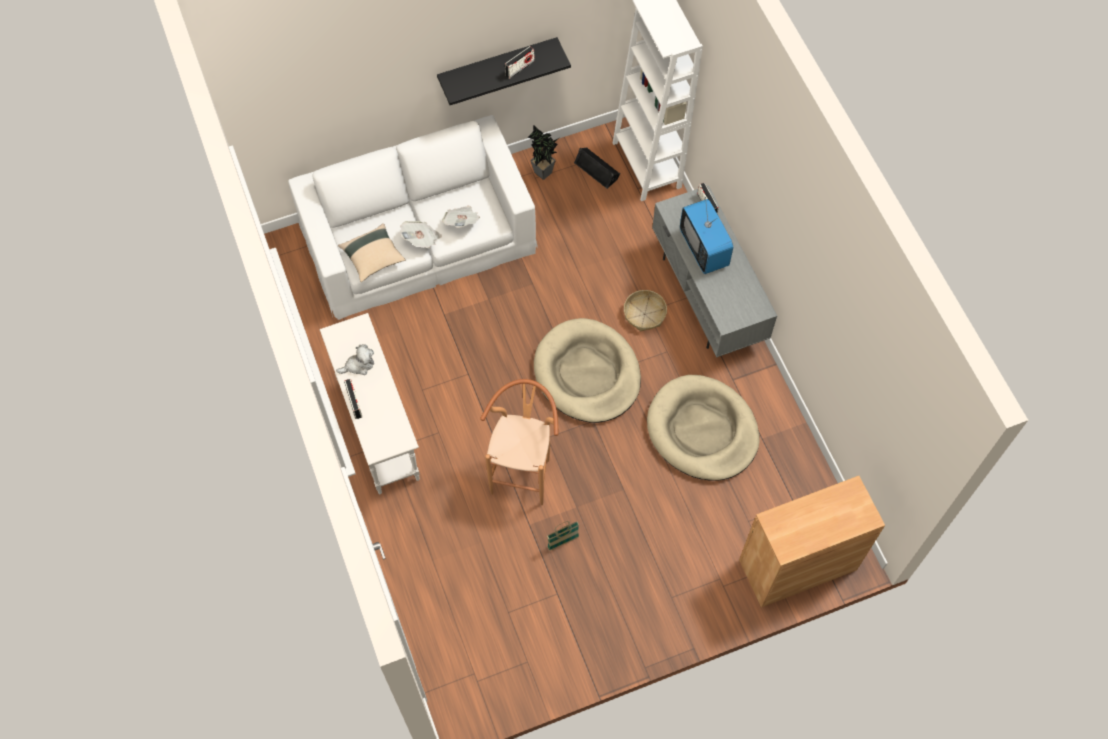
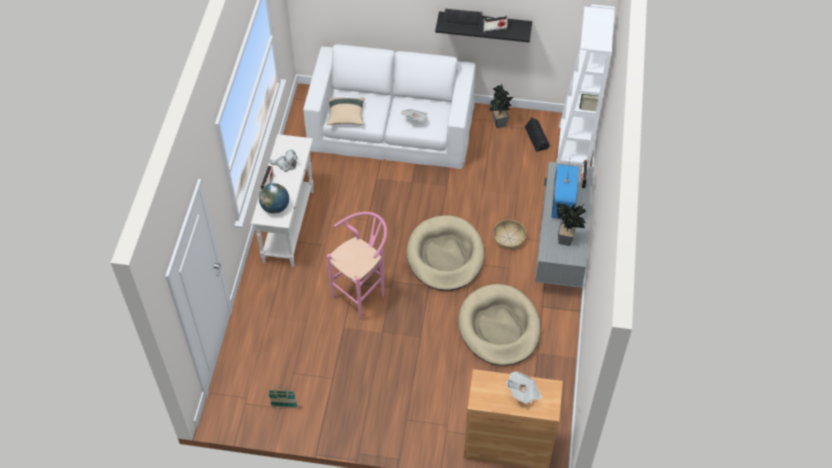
camera: 30 degrees right, 10 degrees down
newspaper [400,221,442,248] -> newspaper moved to [506,371,542,404]
brown stool [480,379,558,505] -> pink stool [327,212,387,320]
basket [547,521,579,551] -> basket moved to [268,385,297,408]
none -> globe [259,183,289,214]
none -> black speaker [444,9,483,27]
none -> potted plant [556,203,586,246]

